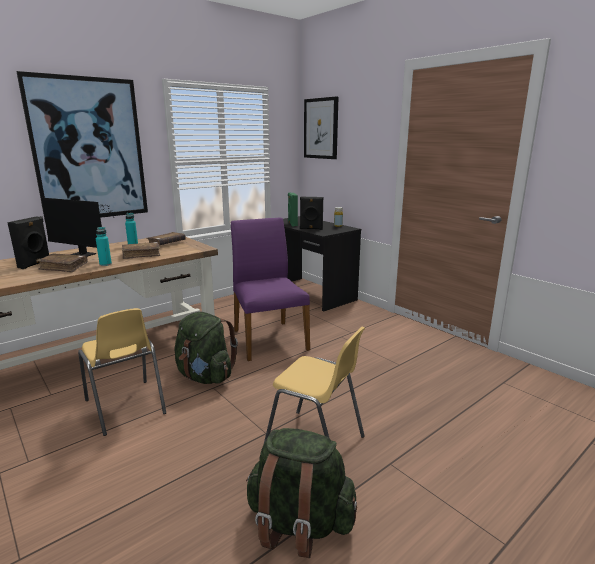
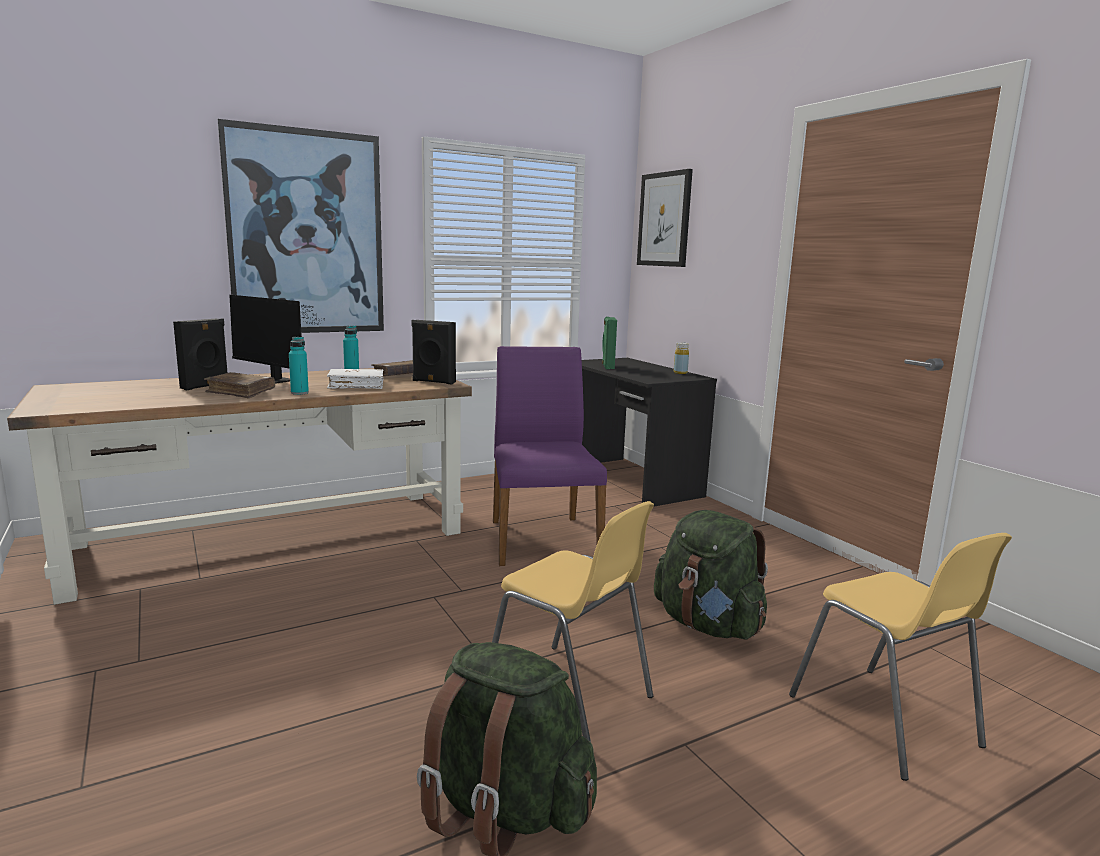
camera: 10 degrees right, 5 degrees down
yellow chair [78,308,166,436] -> yellow chair moved to [789,533,1012,781]
brown book [122,242,160,259] -> white book [327,369,384,389]
green backpack [174,312,238,384] -> green backpack moved to [654,510,768,639]
black speaker [300,197,323,230] -> black speaker moved to [411,320,456,384]

